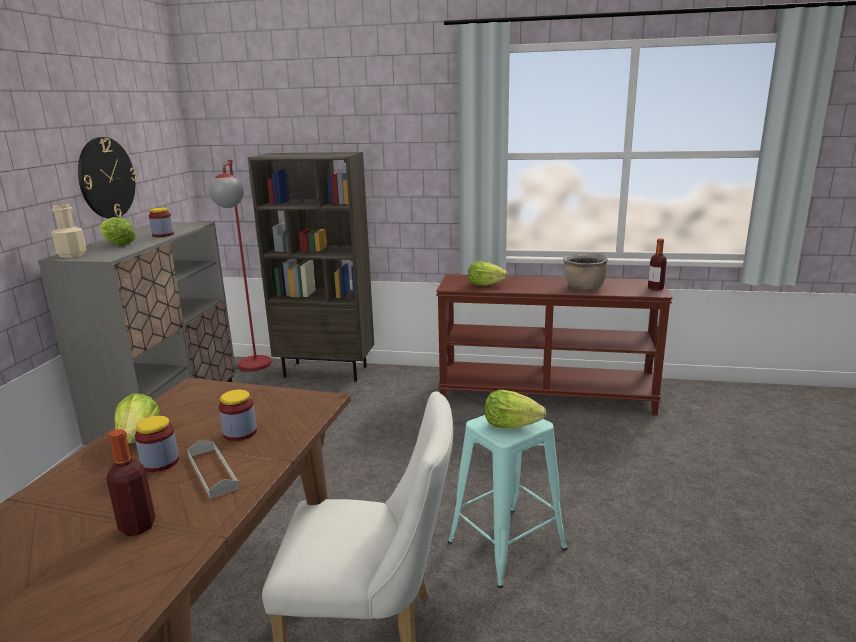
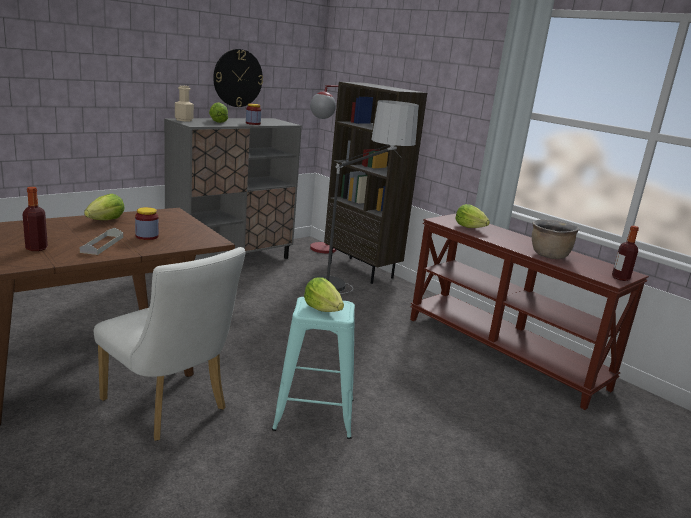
camera: 35 degrees right, 0 degrees up
jar [135,416,179,472] -> none
none -> floor lamp [310,100,419,294]

